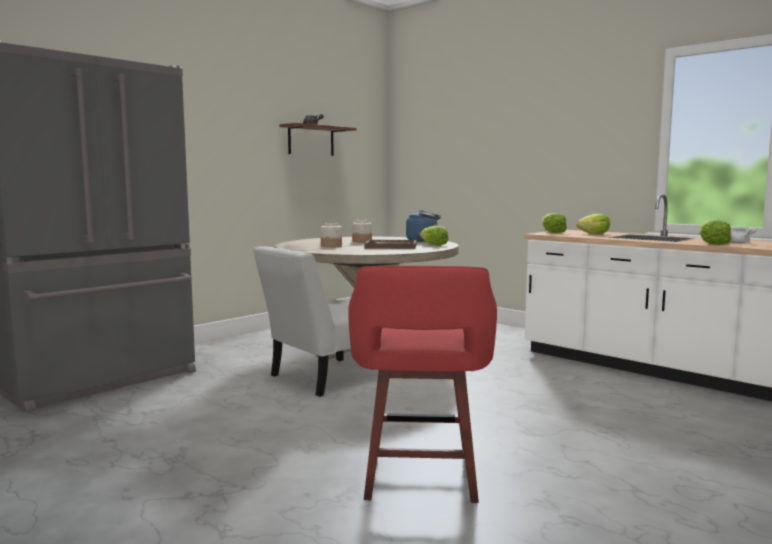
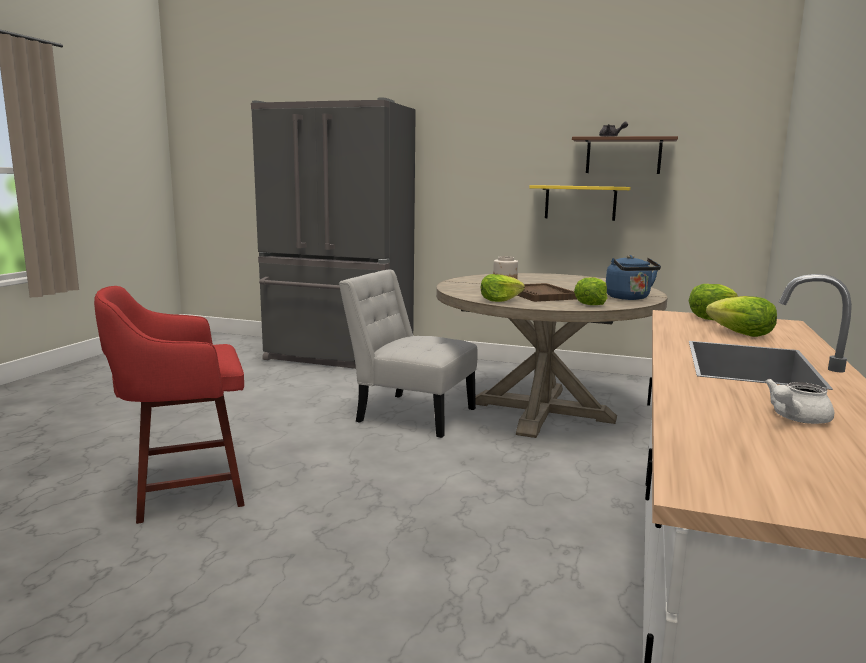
camera: 65 degrees right, 5 degrees up
jar [352,220,372,242] -> none
lettuce [699,220,732,245] -> lettuce moved to [481,274,525,302]
none -> yellow shelf [529,185,631,221]

